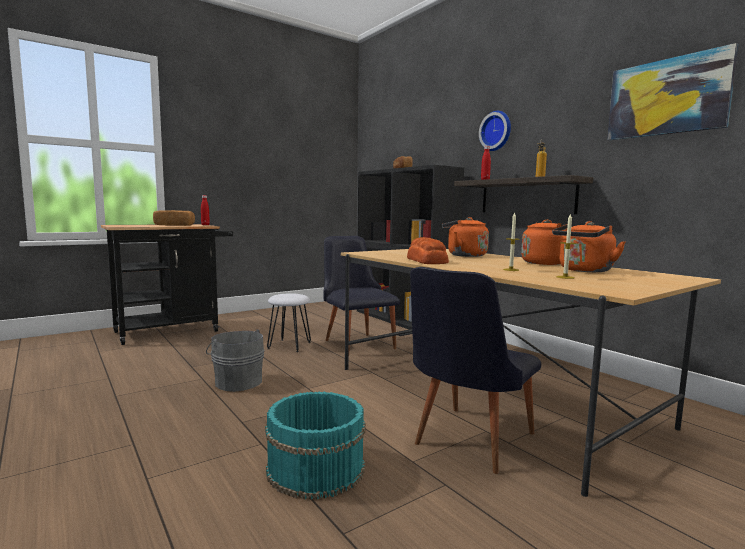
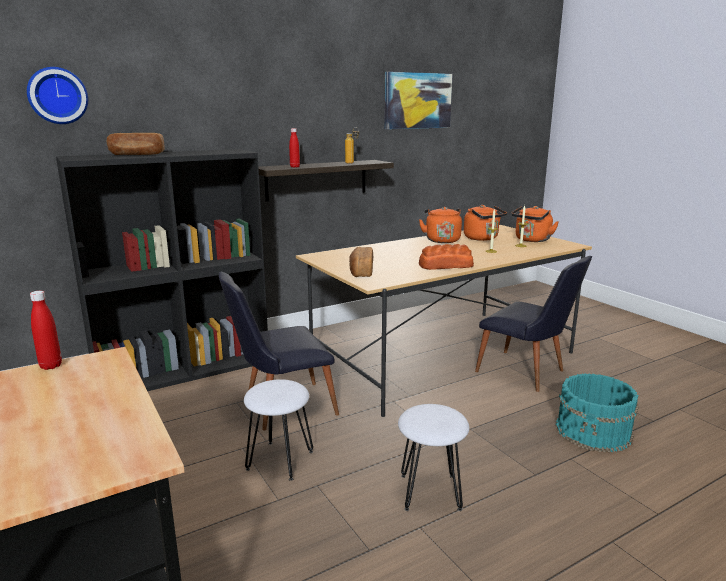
camera: 85 degrees left, 10 degrees up
bread [153,210,195,226] -> bread moved to [349,247,373,277]
grey bucket [206,329,265,392] -> white stool [398,404,469,511]
orange kettle [442,217,489,257] -> orange kettle moved to [511,206,559,242]
wall clock [479,111,511,151] -> wall clock moved to [27,67,88,124]

